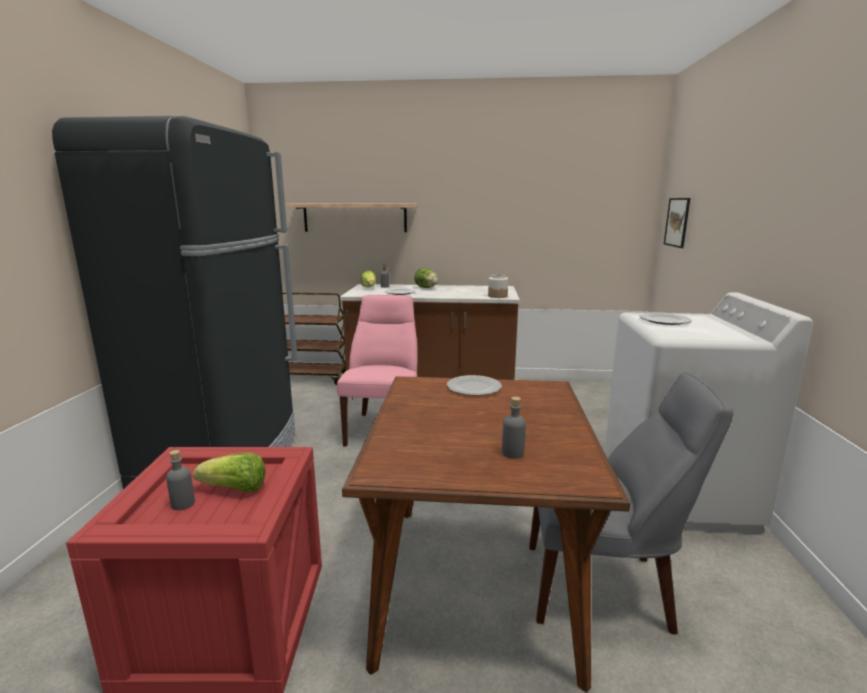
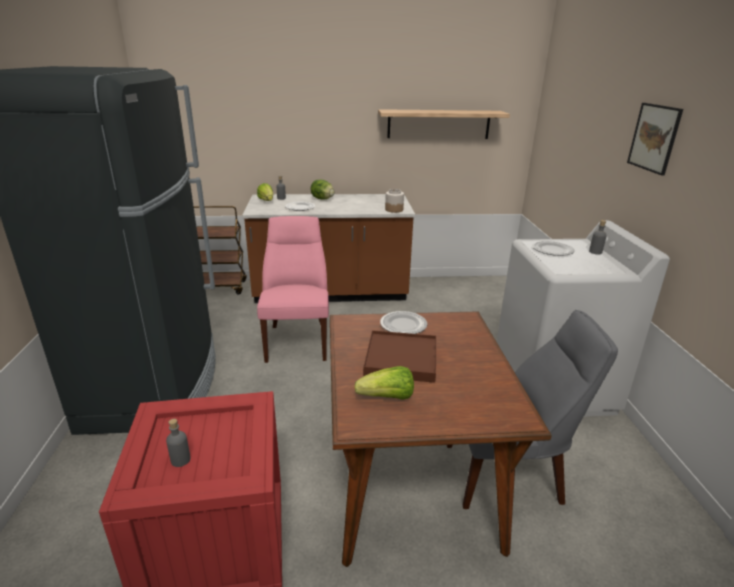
camera: 10 degrees left, 10 degrees up
lettuce [193,453,266,492] -> lettuce moved to [354,366,414,400]
shelf [285,204,417,232] -> shelf moved to [378,109,510,139]
grey bottle [502,396,526,458] -> grey bottle moved to [589,220,607,254]
picture [664,198,690,248] -> picture moved to [627,103,683,176]
none -> brown tray [363,330,436,383]

